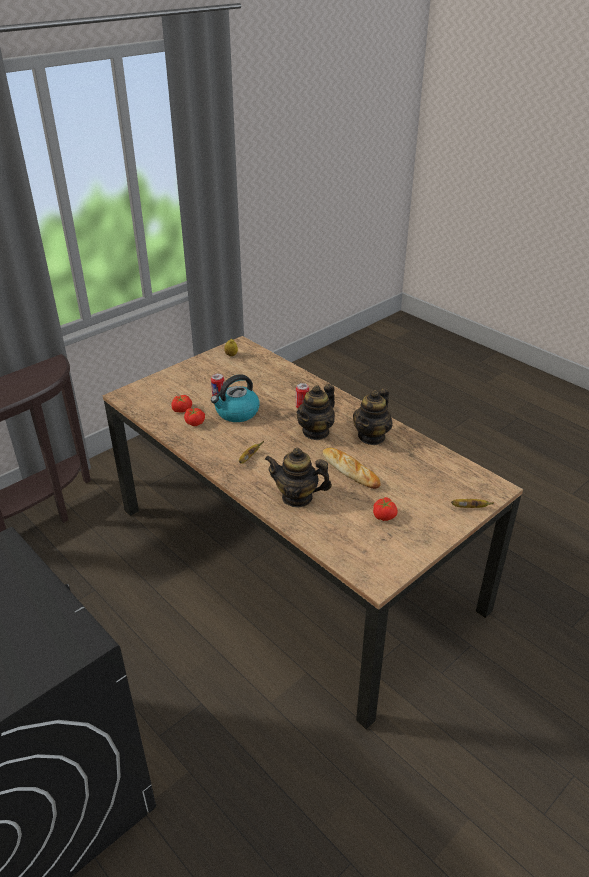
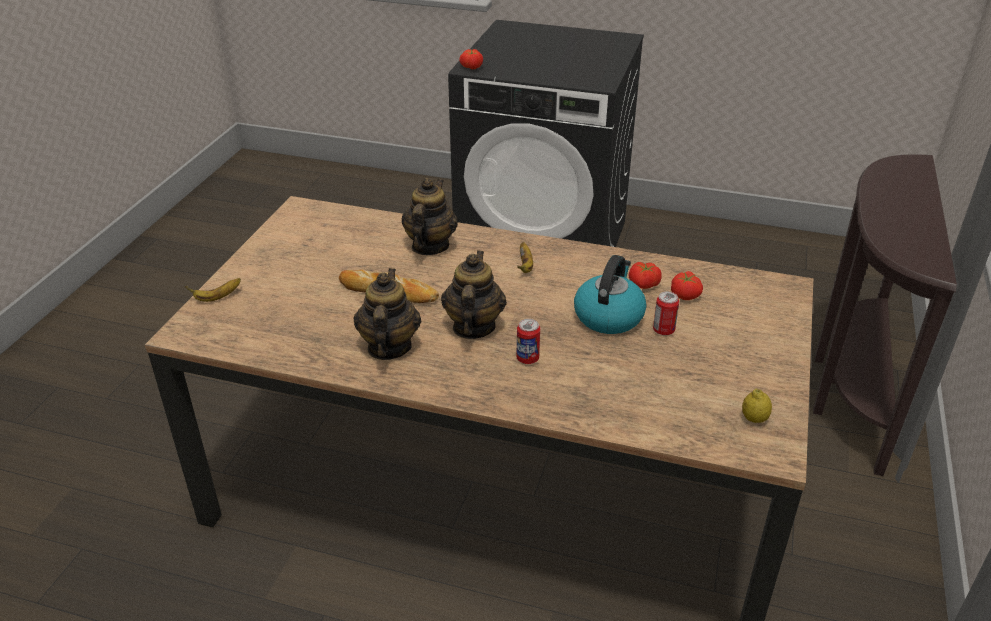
camera: 150 degrees right, 0 degrees up
teapot [265,448,332,508] -> teapot turned 60 degrees counterclockwise [401,178,458,255]
tomato [373,497,398,521] -> tomato moved to [459,49,483,70]

